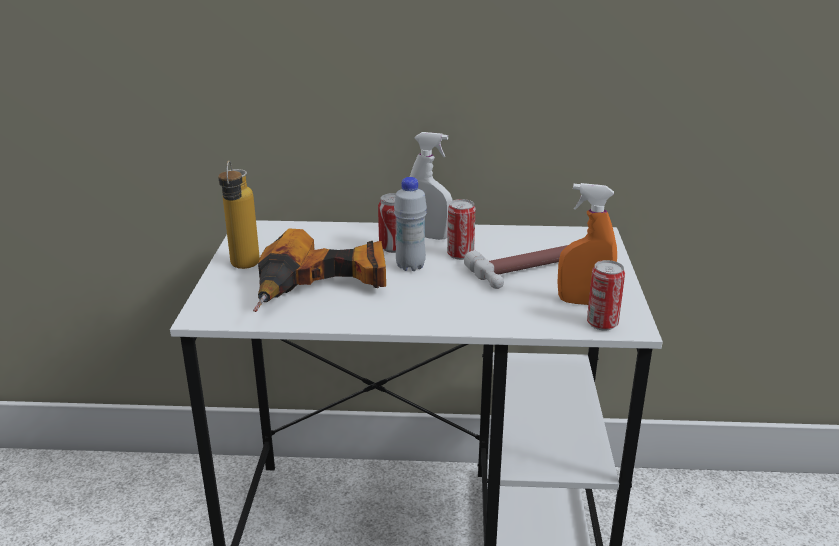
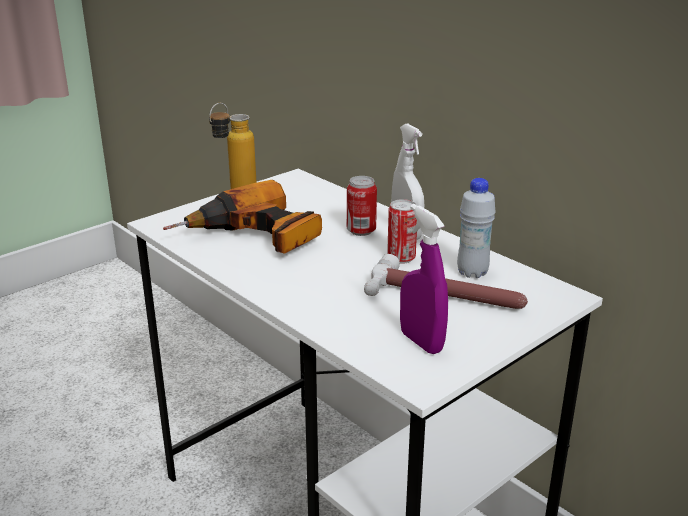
camera: 45 degrees right, 0 degrees up
white bottle [394,177,427,271] -> white bottle moved to [457,178,496,278]
orange spray bottle [558,183,617,305] -> purple spray bottle [400,204,448,354]
can [587,260,625,331] -> none

